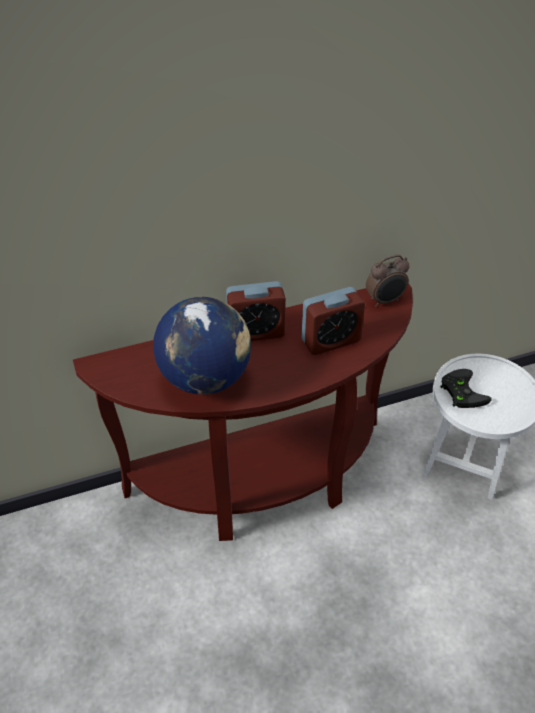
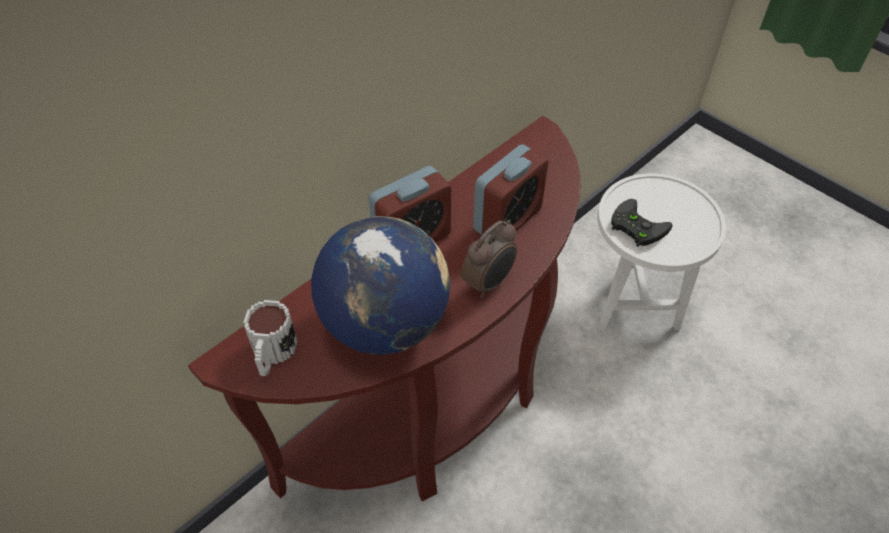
camera: 25 degrees left, 5 degrees up
alarm clock [366,254,410,307] -> alarm clock moved to [461,220,517,298]
none -> mug [243,300,297,376]

